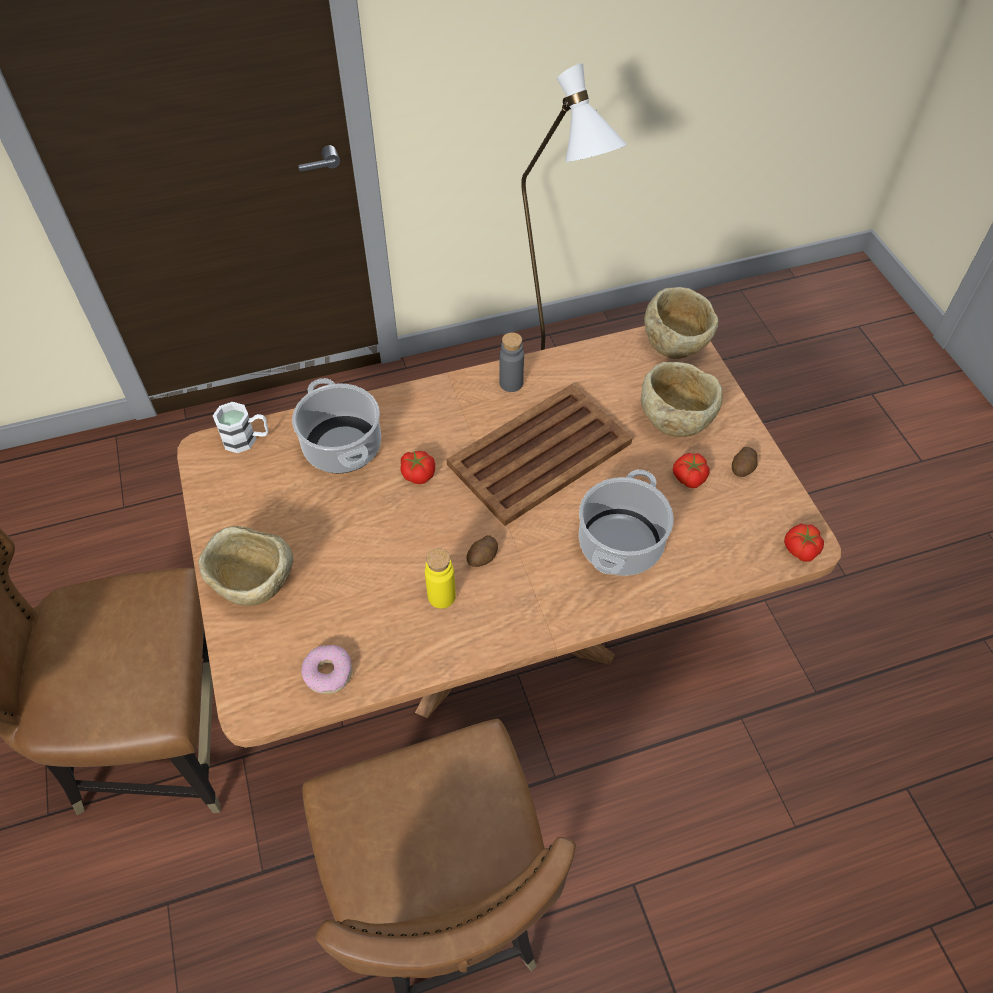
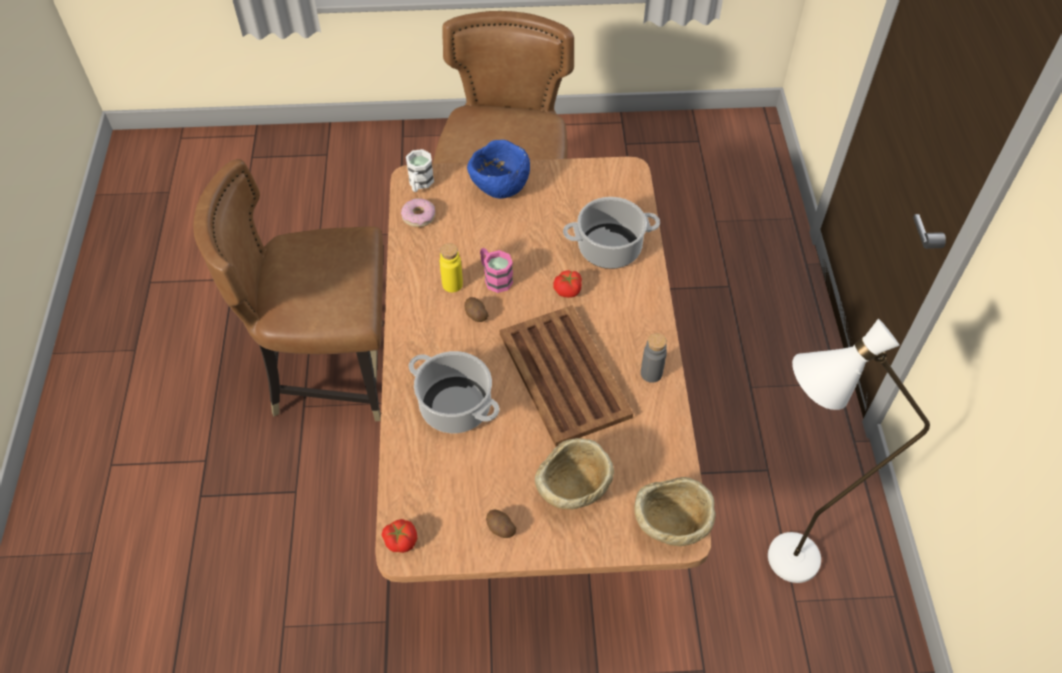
camera: 105 degrees right, 0 degrees up
beige bowl [198,526,293,606] -> blue bowl [467,140,530,199]
white mug [213,402,269,453] -> white mug moved to [406,149,434,192]
tomato [673,453,710,488] -> none
none -> pink mug [480,248,513,293]

